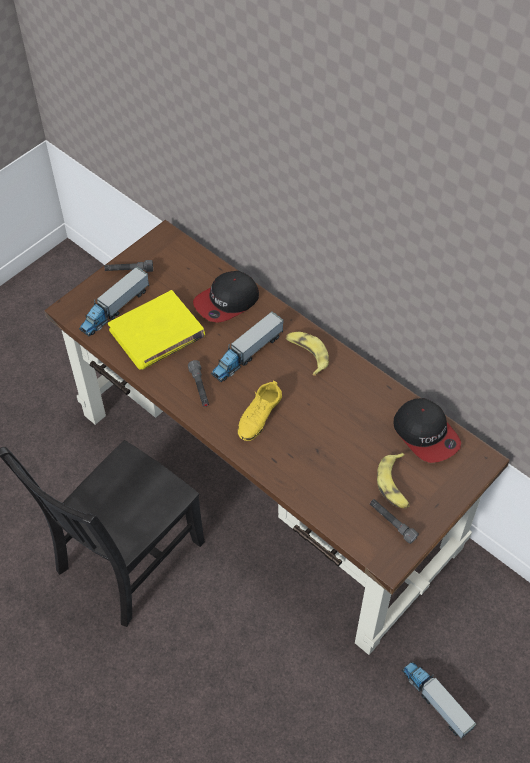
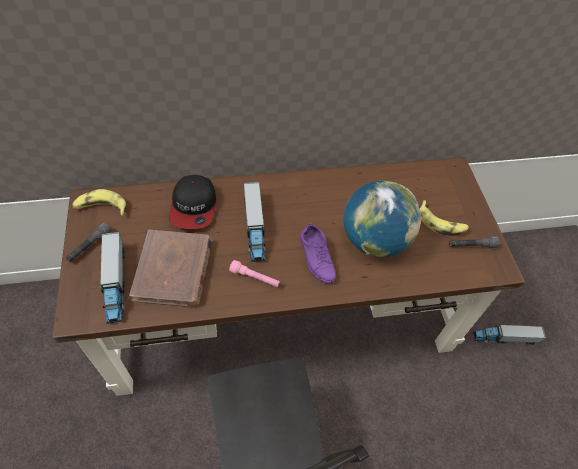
camera: 55 degrees left, 0 degrees up
yellow book [108,290,205,370] -> brown book [129,230,212,308]
grey flashlight [188,360,209,407] -> pink flashlight [229,260,280,287]
yellow shoe [238,381,282,441] -> purple shoe [300,223,337,284]
banana [286,332,329,376] -> banana moved to [72,189,126,216]
cap [394,398,461,463] -> none
none -> globe [343,181,421,257]

